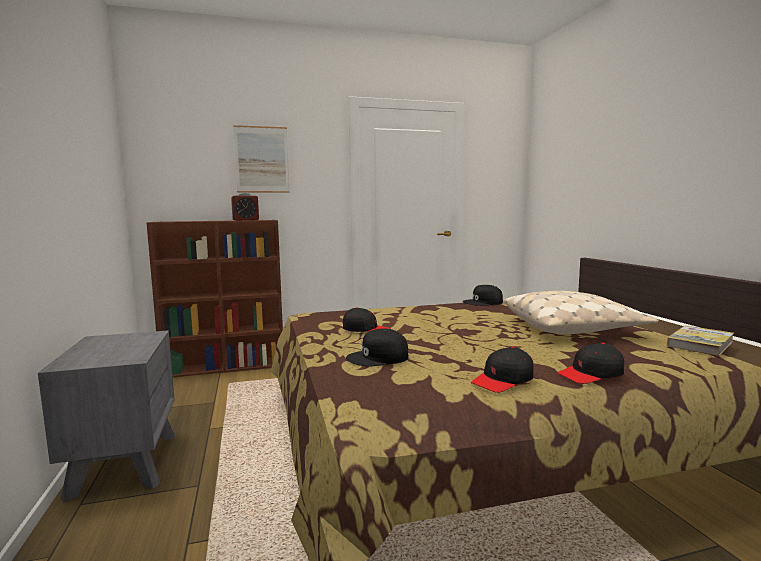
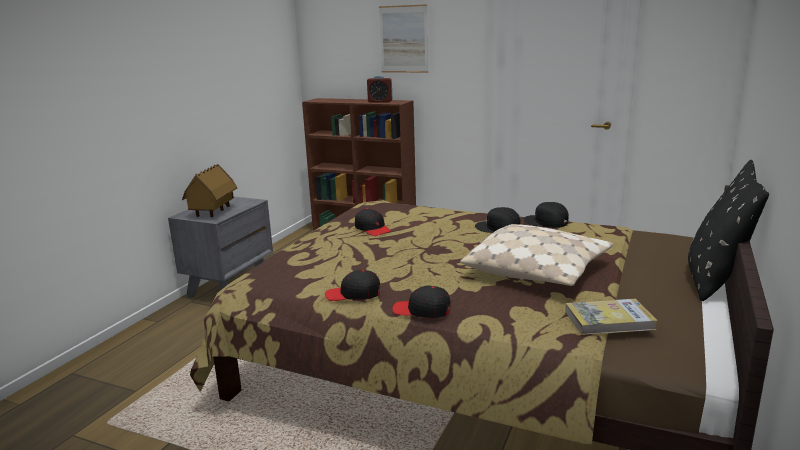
camera: 40 degrees right, 10 degrees up
black cap [346,328,408,366] -> black cap moved to [475,207,520,233]
none -> toy house [182,164,237,217]
none -> black pillow [688,160,769,301]

